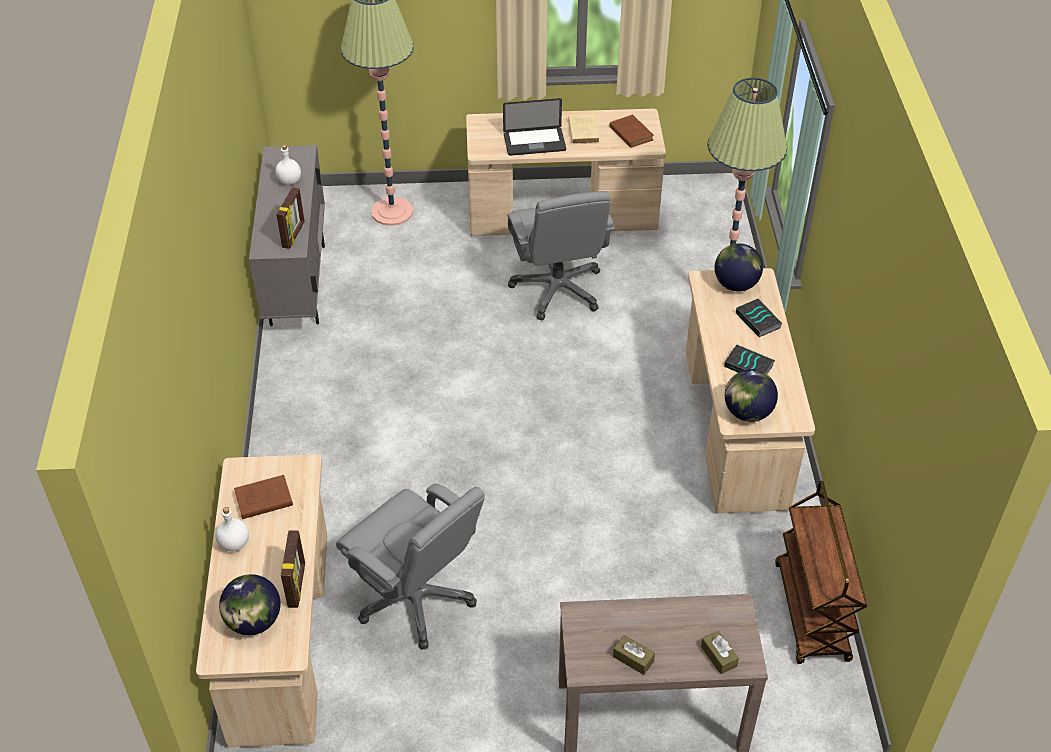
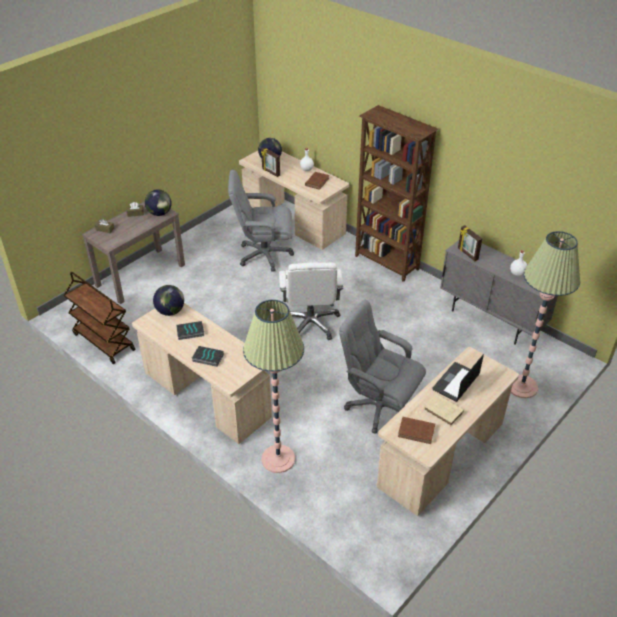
camera: 135 degrees right, 5 degrees down
globe [715,243,763,291] -> globe moved to [145,189,172,216]
none -> white office chair [279,262,343,340]
none -> brown bookcase [355,105,438,282]

